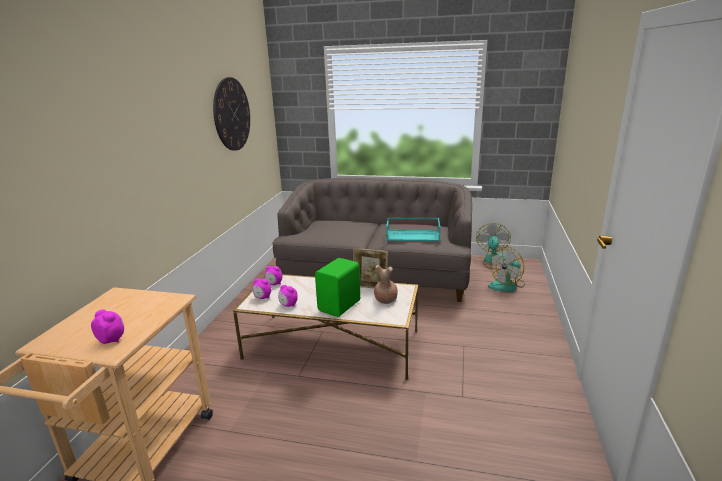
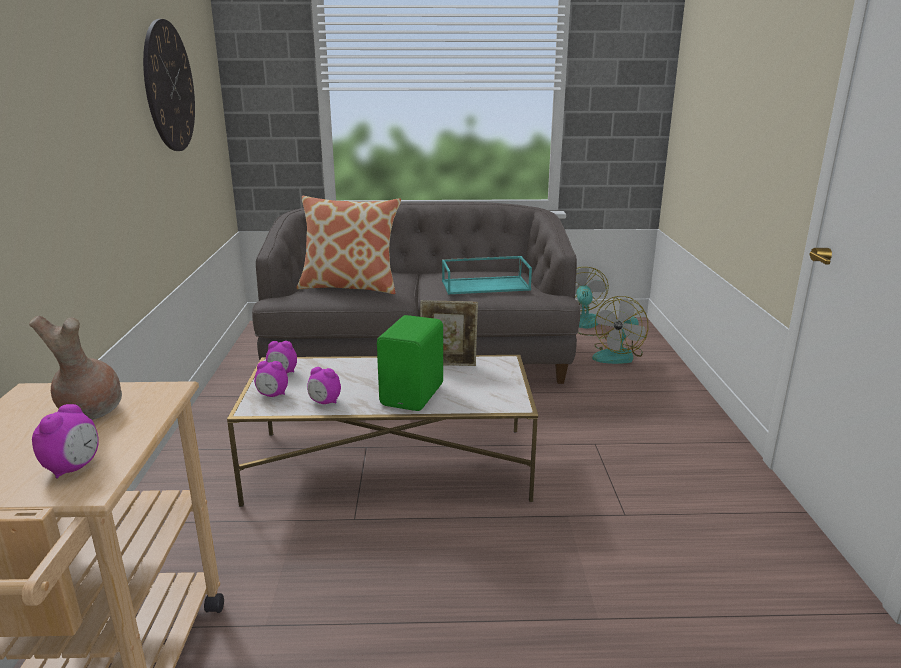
camera: 15 degrees left, 0 degrees up
alarm clock [91,309,124,344] -> alarm clock turned 90 degrees clockwise [32,404,99,479]
brown vase [374,265,398,304] -> brown vase moved to [29,316,122,420]
none -> pillow [297,196,401,294]

